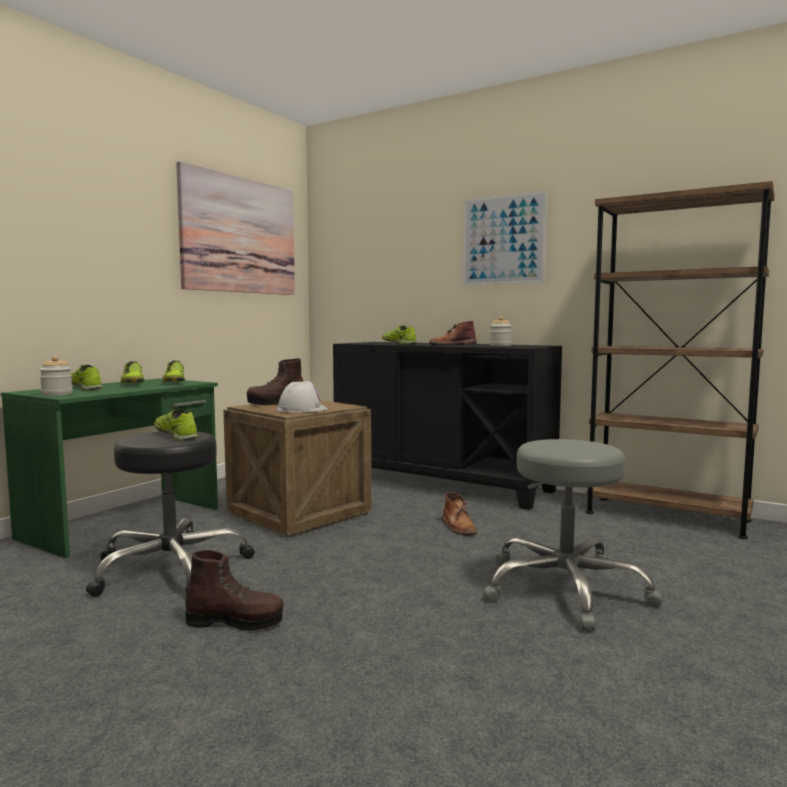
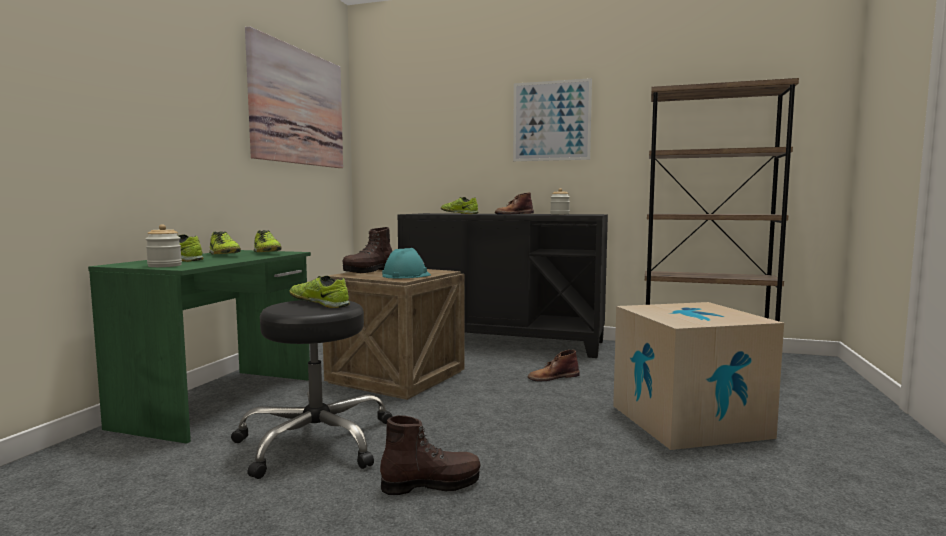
camera: 15 degrees left, 0 degrees up
white hard hat [277,381,328,413] -> turquoise hard hat [382,248,431,278]
brown boot [442,492,478,536] -> brown boot turned 105 degrees clockwise [528,350,580,381]
grey stool [483,439,663,631] -> cardboard box [613,302,784,450]

